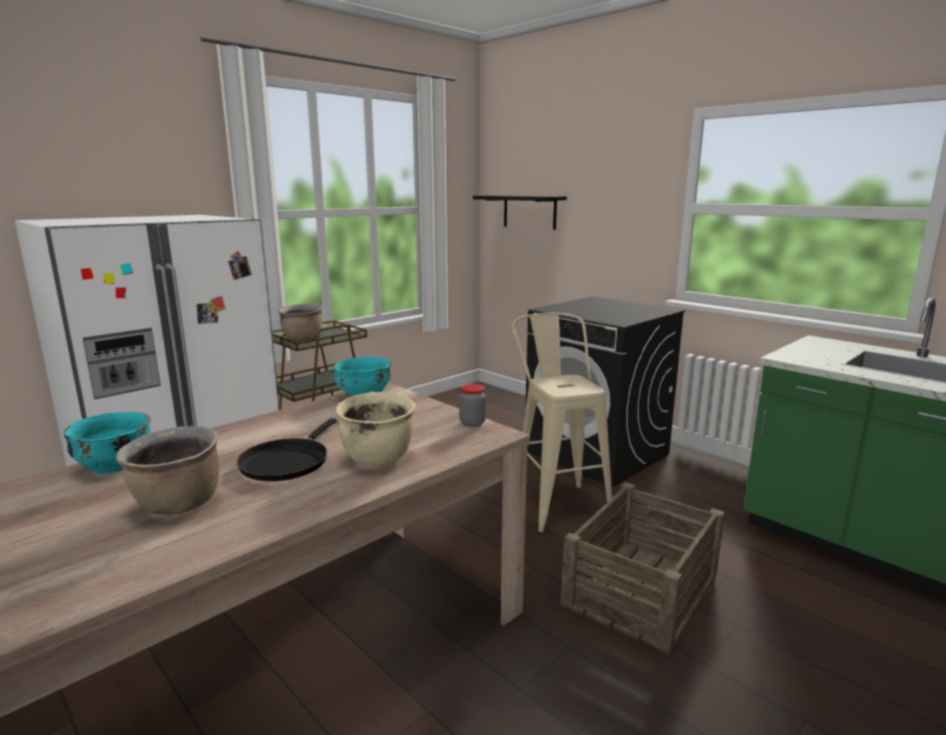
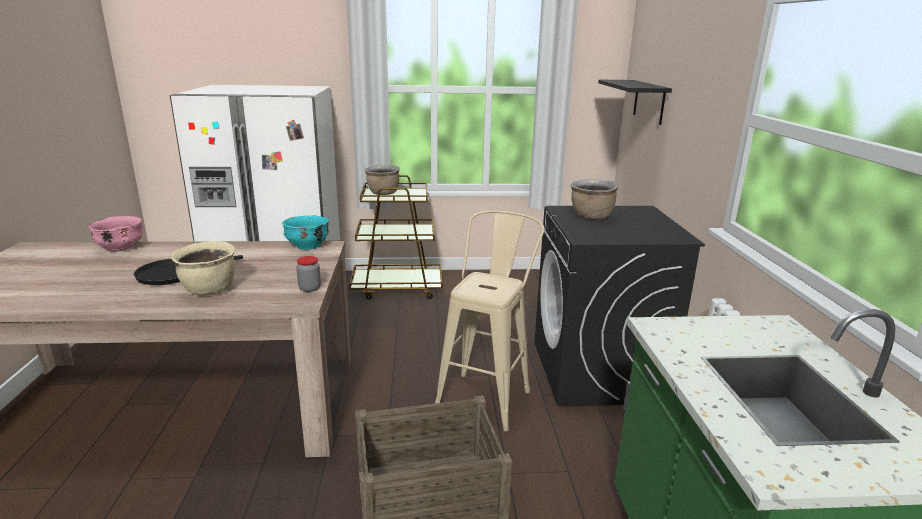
camera: 40 degrees right, 5 degrees up
turquoise bowl [63,412,151,474] -> pink bowl [88,216,143,252]
brown cooking pot [116,426,219,515] -> brown cooking pot moved to [571,179,619,220]

